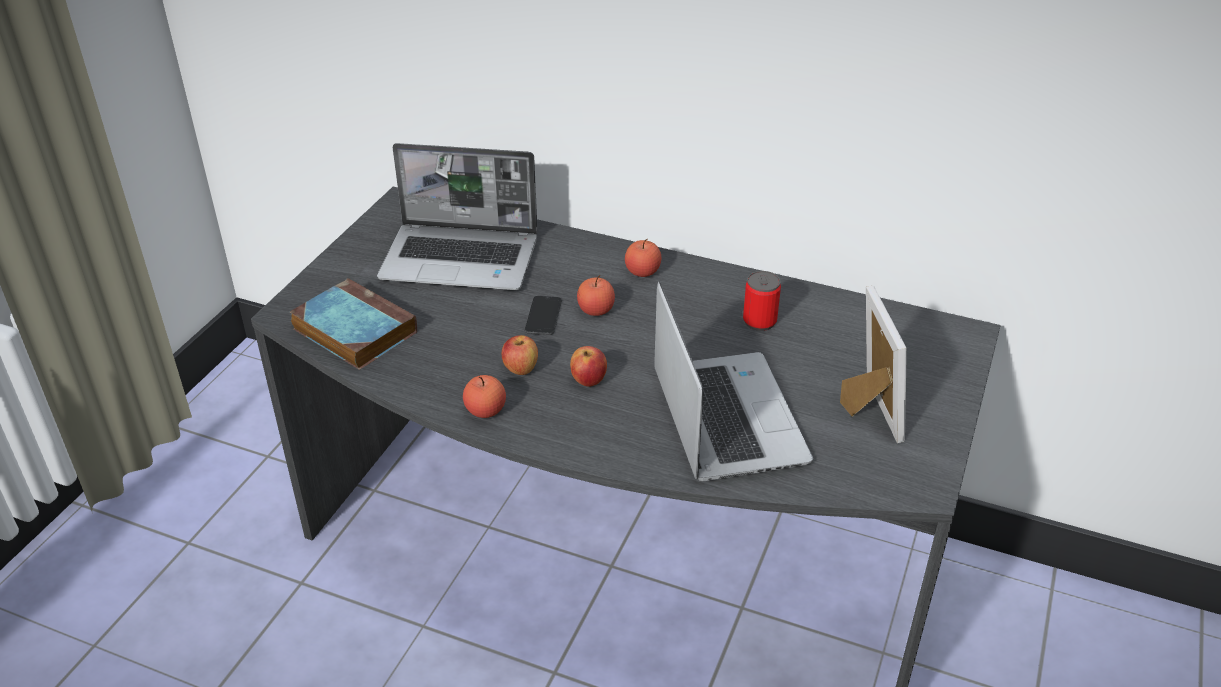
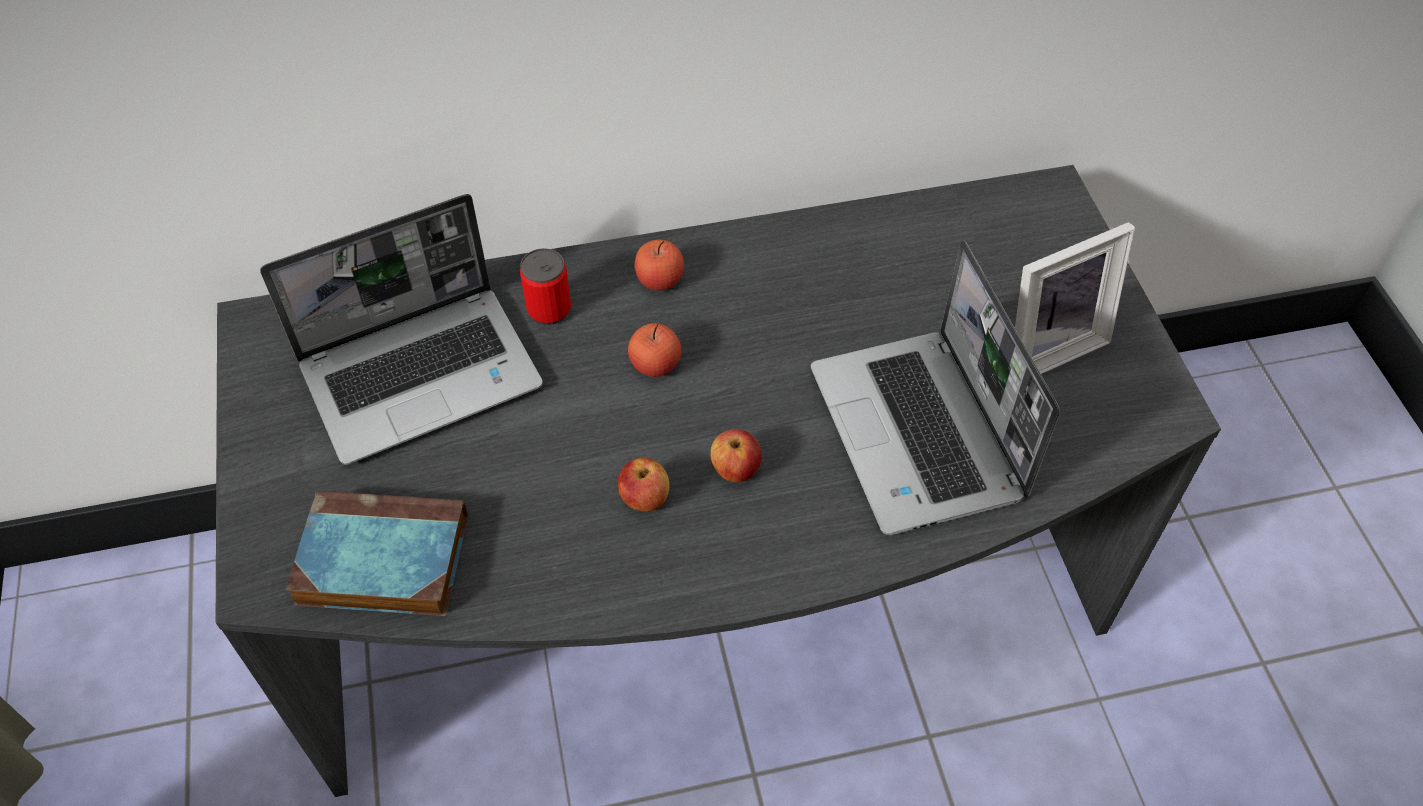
camera: 35 degrees left, 15 degrees up
apple [463,375,506,418] -> none
phone [525,296,562,335] -> none
laptop [654,281,813,481] -> laptop turned 150 degrees counterclockwise [811,240,1060,535]
can [743,271,781,331] -> can moved to [520,248,571,325]
picture frame [840,286,907,443] -> picture frame turned 105 degrees clockwise [1015,222,1135,374]

